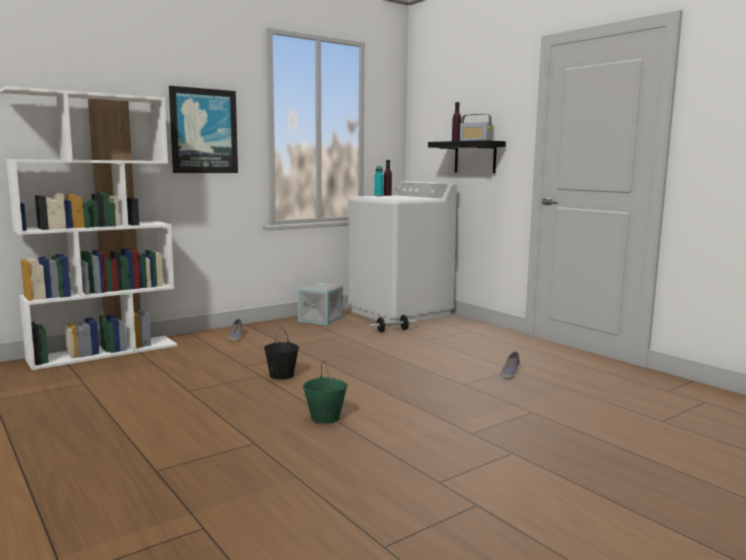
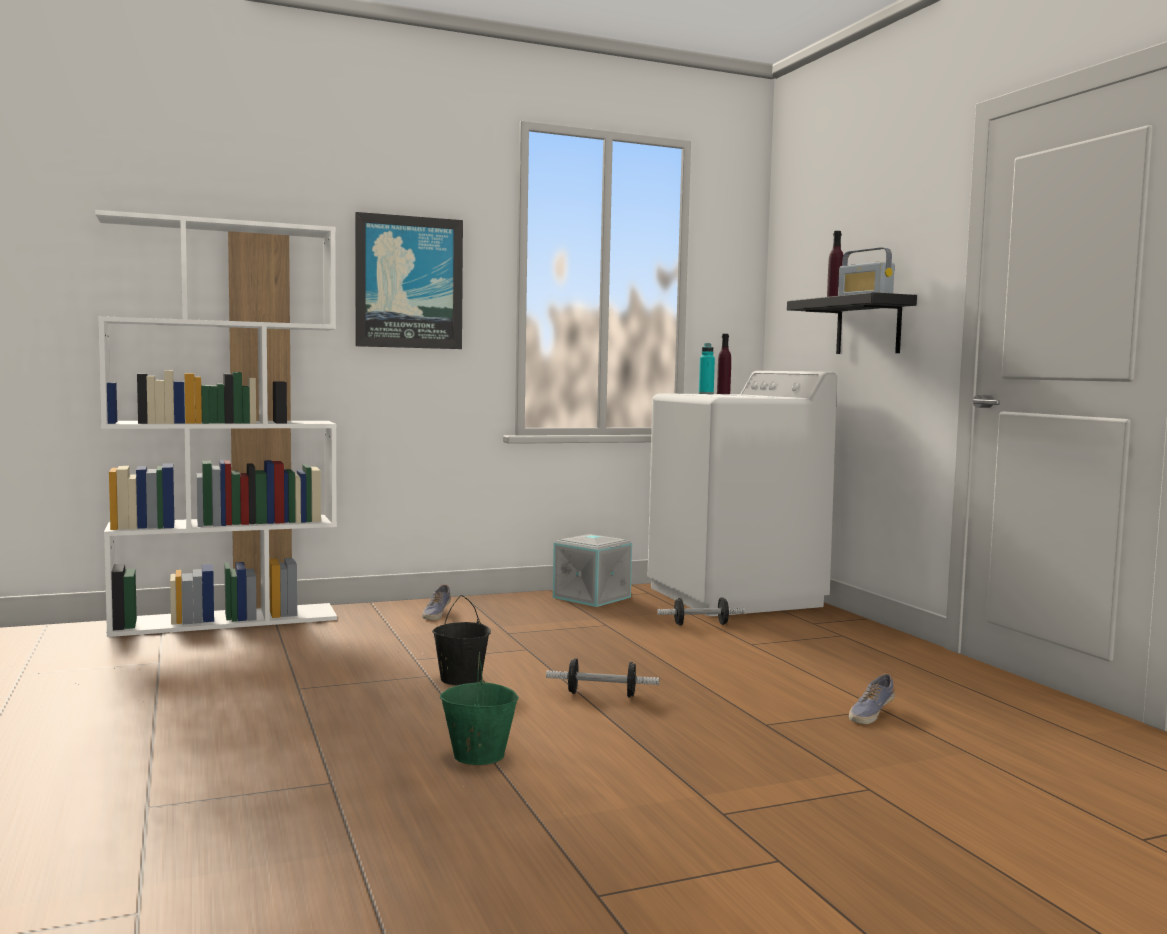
camera: 15 degrees right, 5 degrees down
none -> dumbbell [546,658,659,698]

